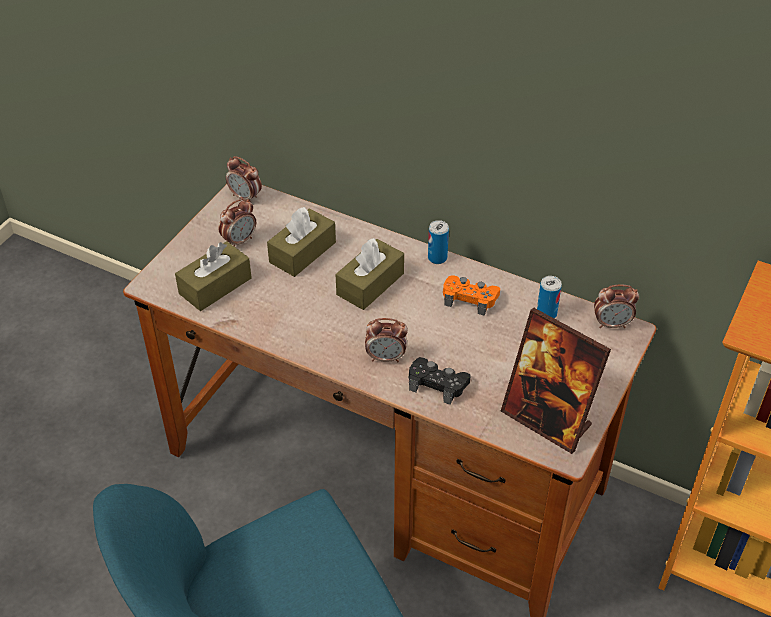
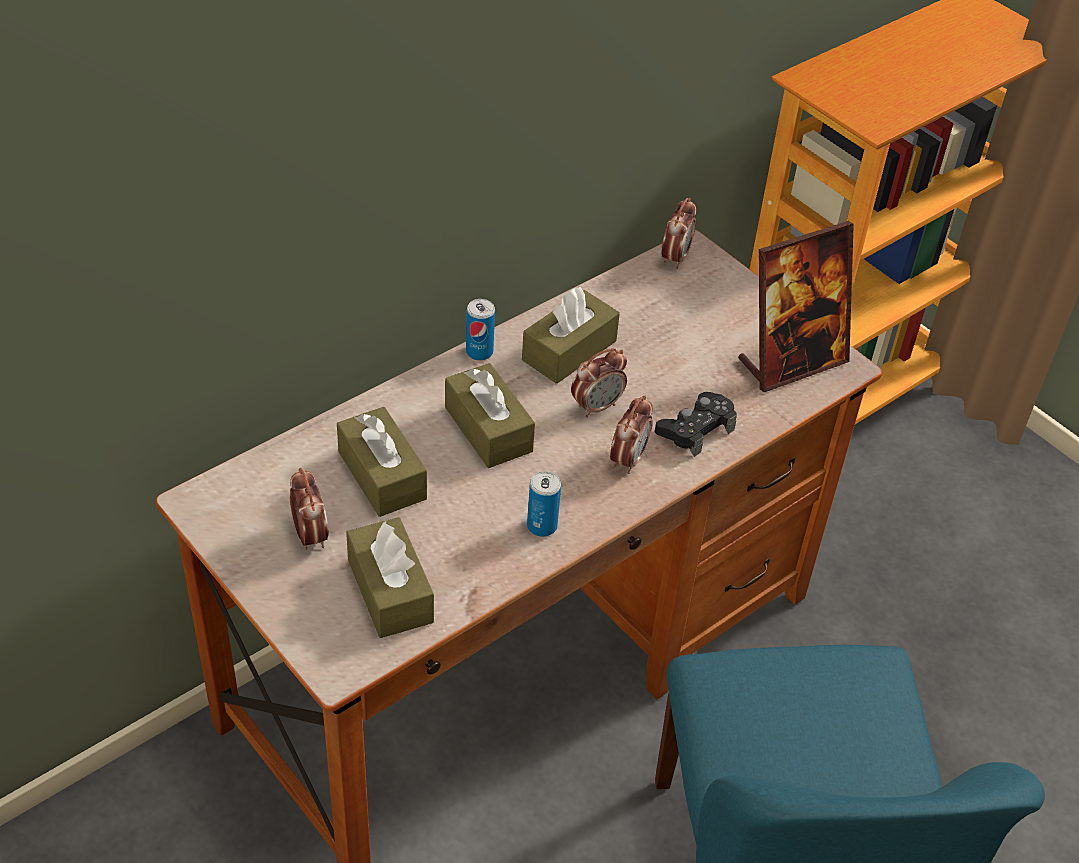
camera: 70 degrees left, 0 degrees up
alarm clock [226,156,262,202] -> alarm clock moved to [571,348,627,418]
orange game controller [443,275,500,315] -> brown tissue box [522,287,620,384]
can [537,276,562,319] -> can moved to [527,471,561,537]

